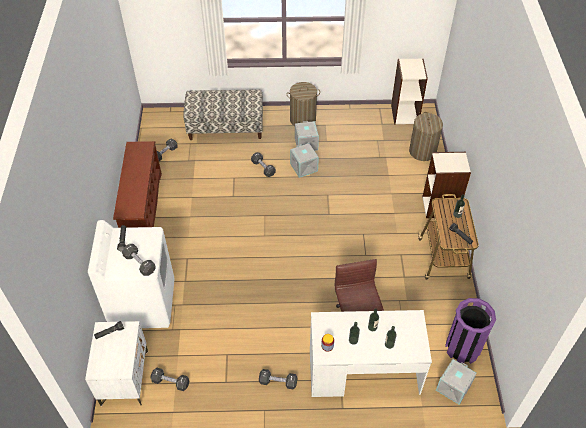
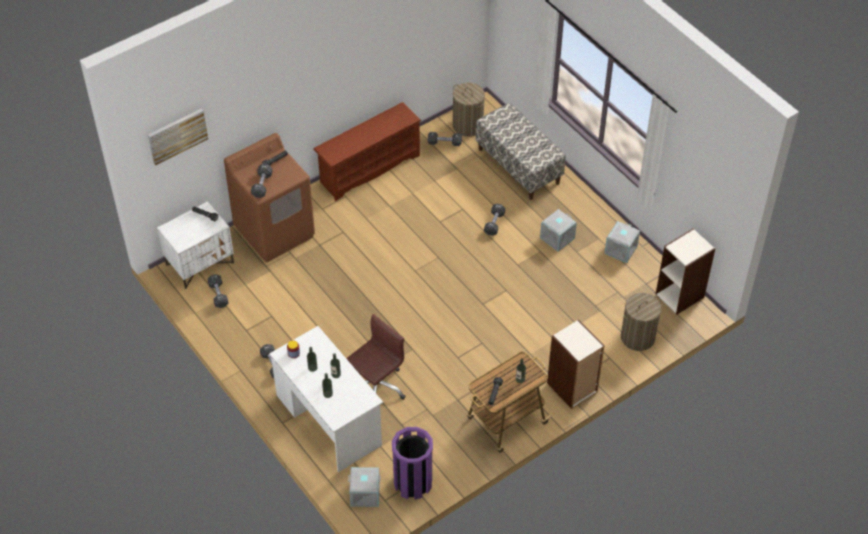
camera: 55 degrees right, 0 degrees up
white washing machine [88,220,175,328] -> brown washing machine [224,133,315,262]
laundry basket [287,82,320,126] -> laundry basket moved to [453,83,485,137]
grey storage box [290,143,319,178] -> grey storage box moved to [604,221,640,263]
none -> picture [148,108,208,165]

